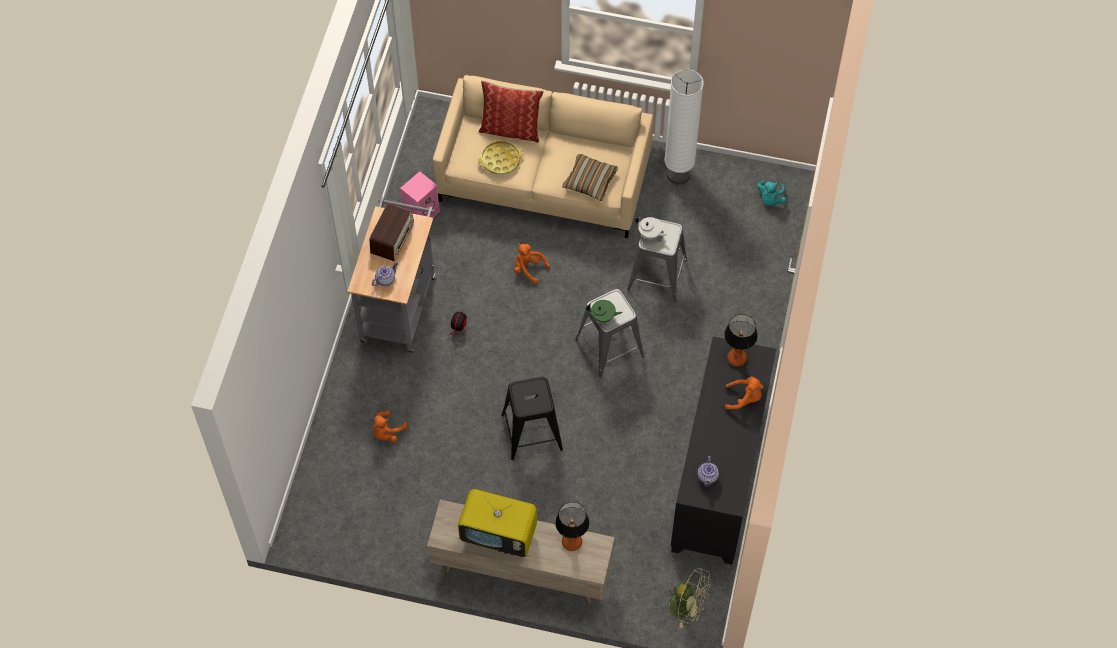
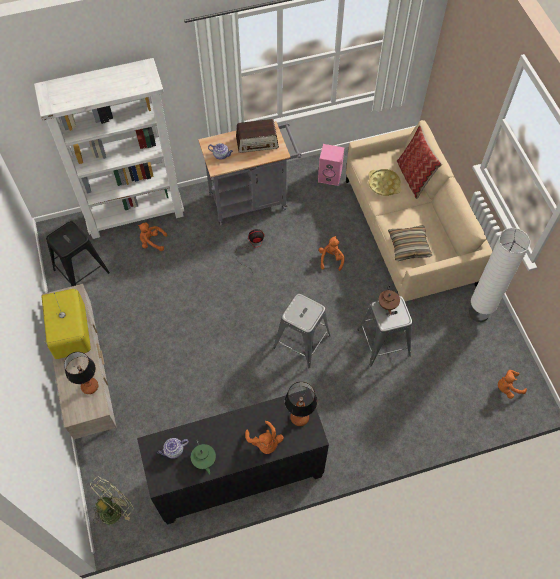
camera: 60 degrees right, 0 degrees up
black stool [501,377,563,460] -> black stool moved to [46,221,110,286]
green teapot [586,300,623,323] -> green teapot moved to [191,440,216,475]
white teapot [635,217,667,239] -> brown teapot [379,285,400,314]
green fan [665,568,711,628] -> green fan turned 135 degrees counterclockwise [90,477,133,524]
turquoise plush toy [757,180,786,206] -> orange plush toy [498,370,527,399]
none -> white bookcase [34,58,184,239]

